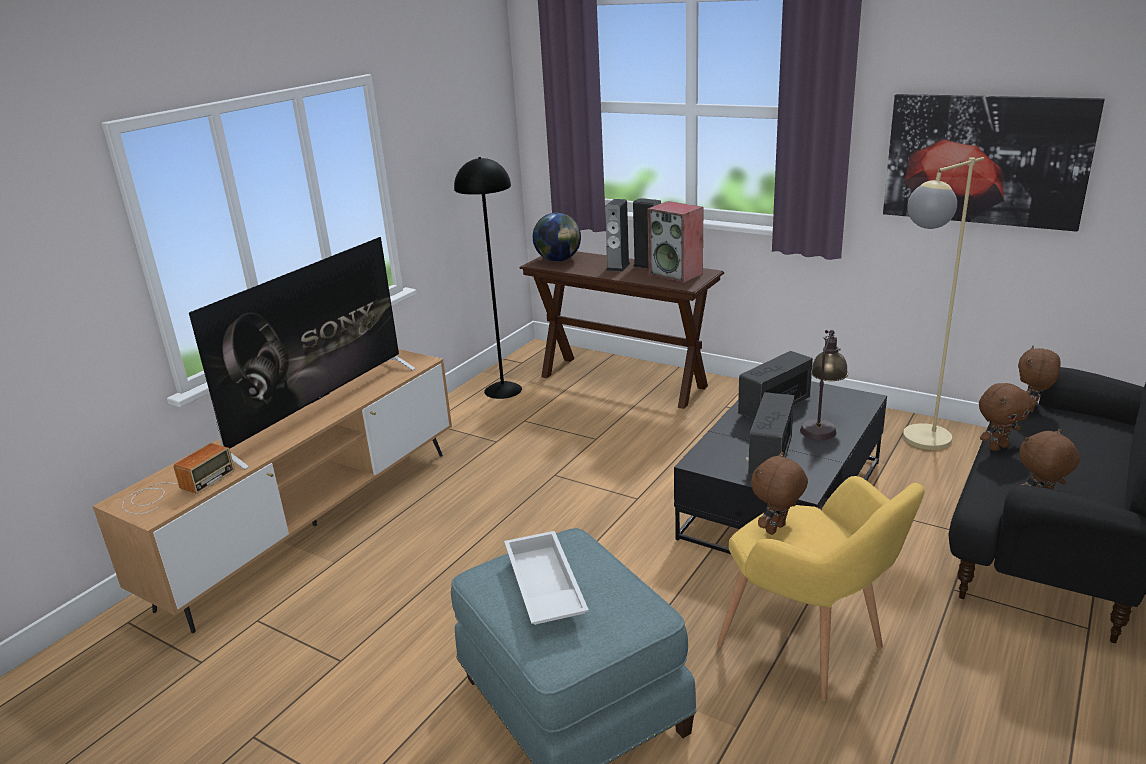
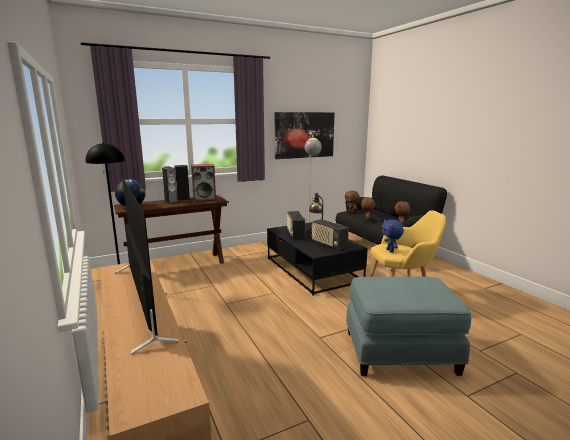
camera: 60 degrees left, 10 degrees down
radio [122,443,235,514] -> none
white tray [504,531,589,625] -> none
brown plush toy [751,452,808,535] -> blue plush toy [381,220,404,253]

